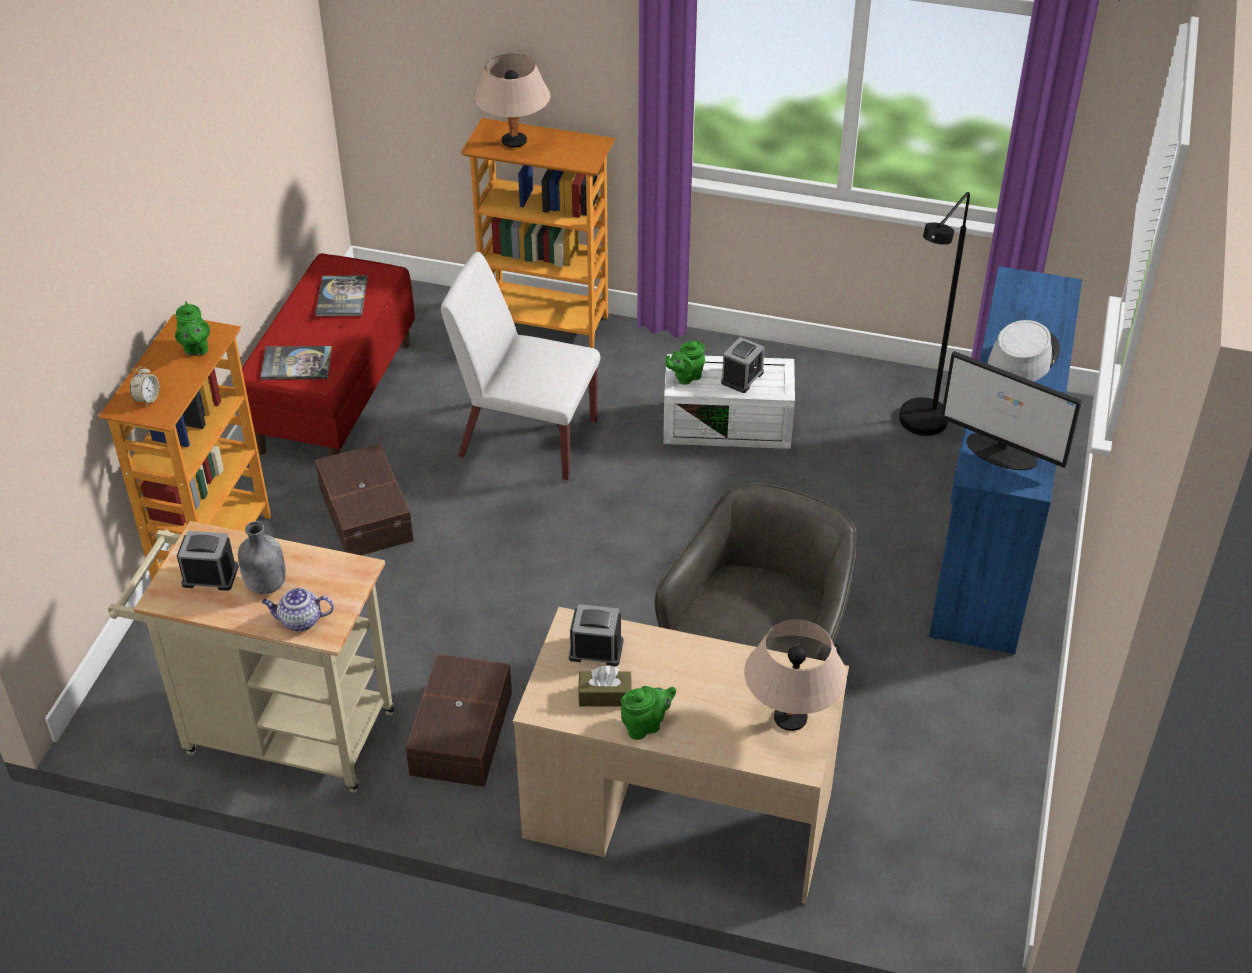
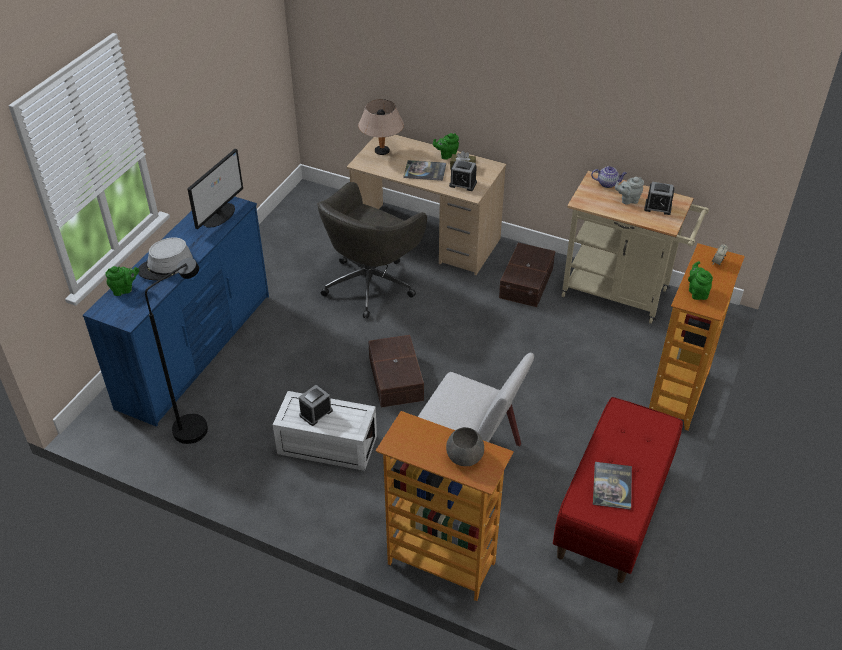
camera: 170 degrees left, 0 degrees up
grey bottle [238,521,286,595] -> grey teapot [615,177,644,205]
book [260,346,332,379] -> book moved to [404,160,446,181]
brown storage box [315,443,414,555] -> brown storage box moved to [368,335,424,408]
beige table lamp [474,54,550,148] -> grey bowl [446,427,484,466]
green teapot [665,340,705,385] -> green teapot moved to [105,266,139,296]
monitor [941,351,1082,470] -> monitor turned 75 degrees clockwise [187,149,243,229]

